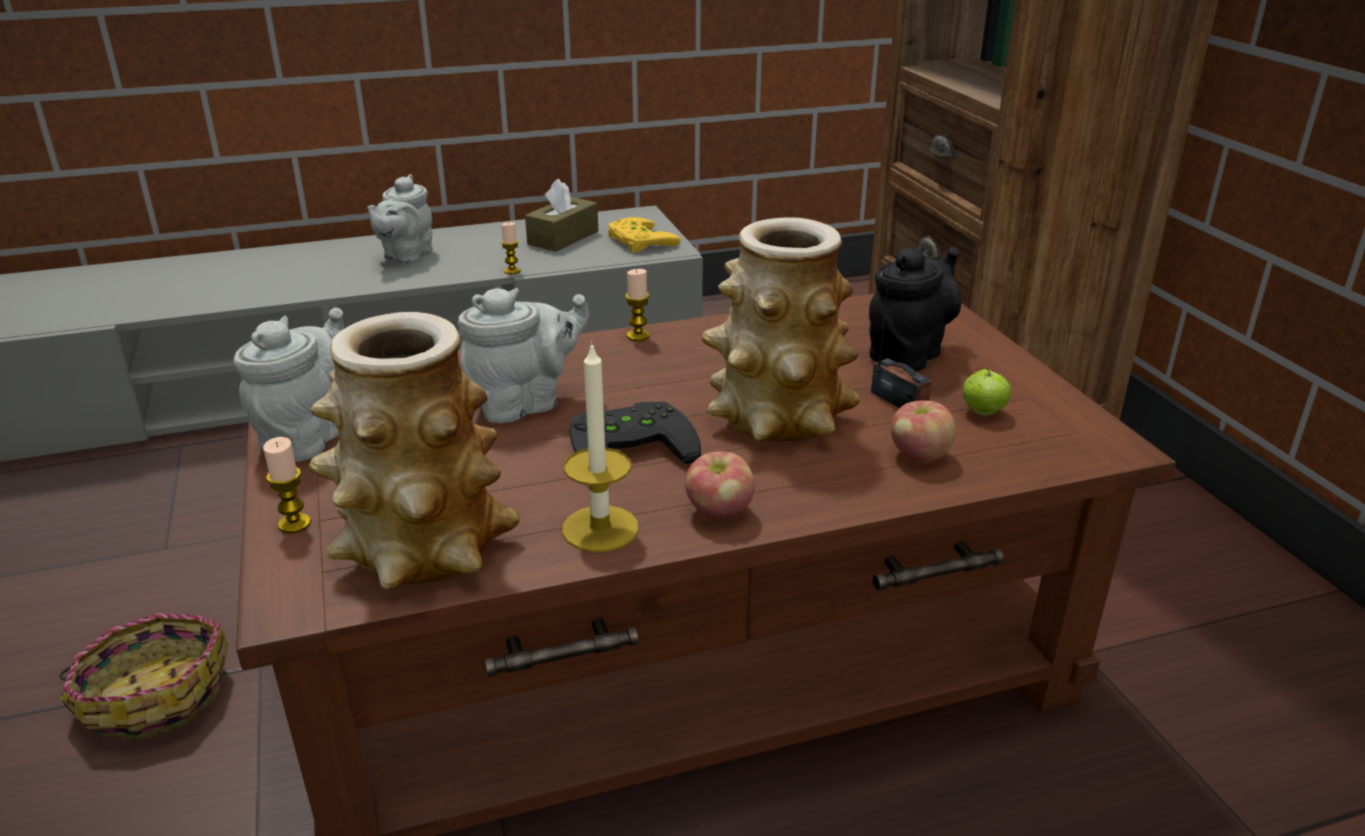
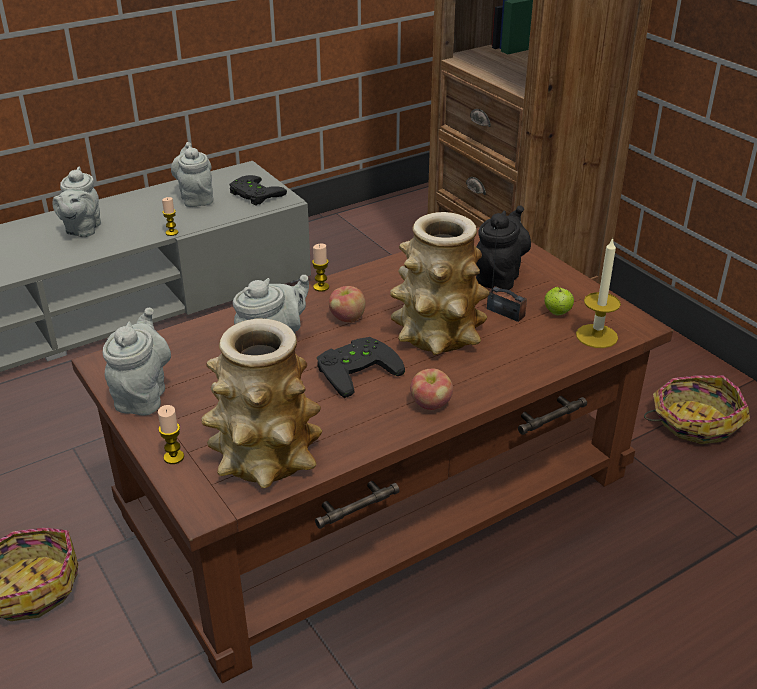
camera: 15 degrees left, 5 degrees up
brown tissue box [525,179,598,252] -> grey teapot [171,142,214,207]
candle [562,341,639,552] -> candle moved to [576,237,621,348]
yellow game controller [608,217,681,253] -> black game controller [229,175,287,205]
apple [891,400,956,463] -> apple moved to [329,286,366,322]
none -> basket [644,375,750,444]

